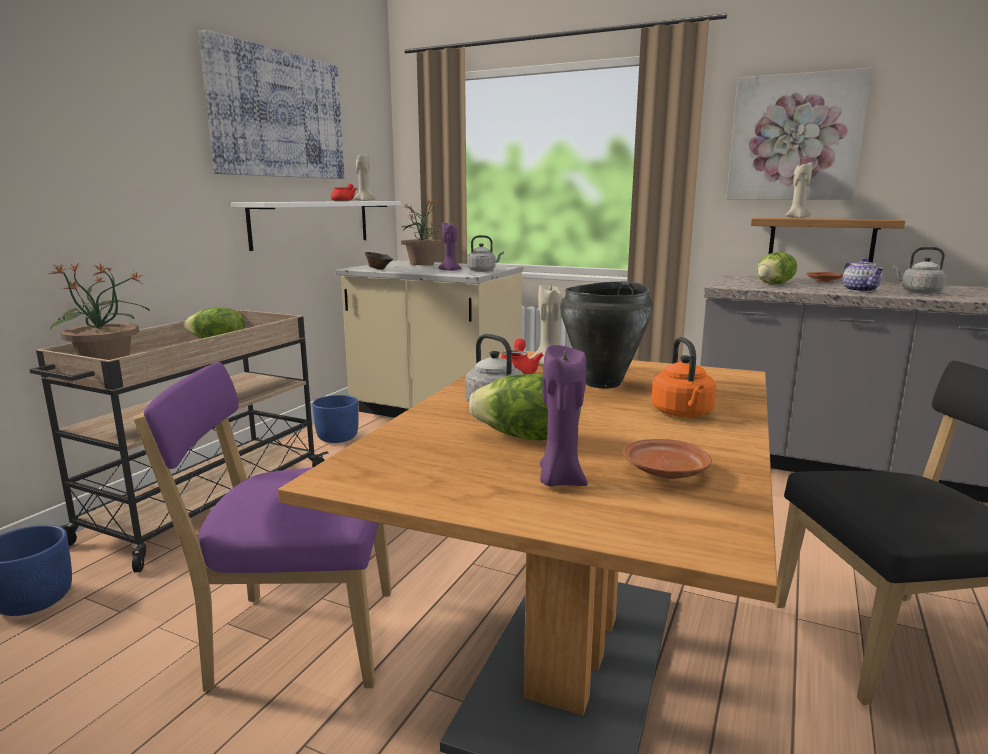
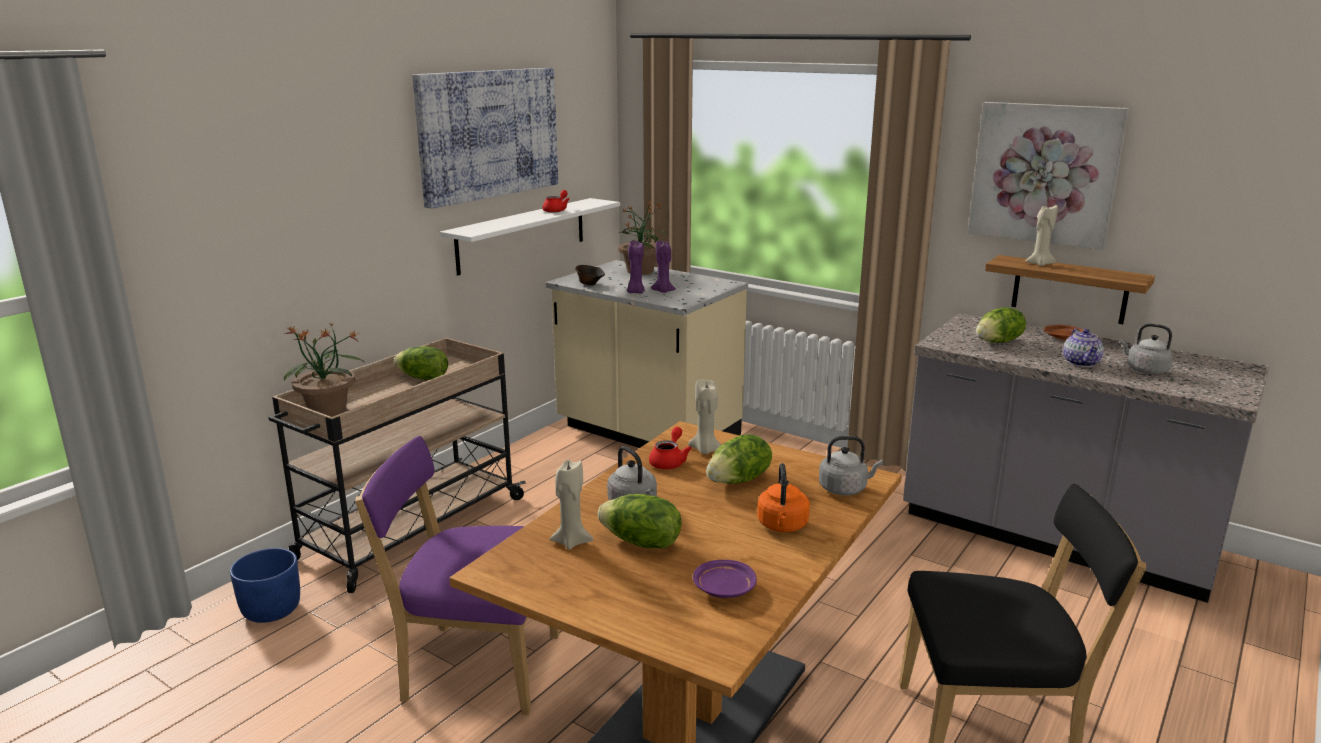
camera: 10 degrees right, 5 degrees up
blue planter [312,395,358,443] -> none
beige candle [354,154,376,201] -> beige candle moved to [550,460,593,550]
grey kettle [467,235,504,272] -> grey kettle moved to [819,436,883,495]
purple candle [540,345,588,486] -> purple candle moved to [627,241,645,293]
black cooking pot [560,281,653,389] -> lettuce [706,434,772,484]
brown plate [623,439,712,479] -> purple plate [693,560,757,598]

